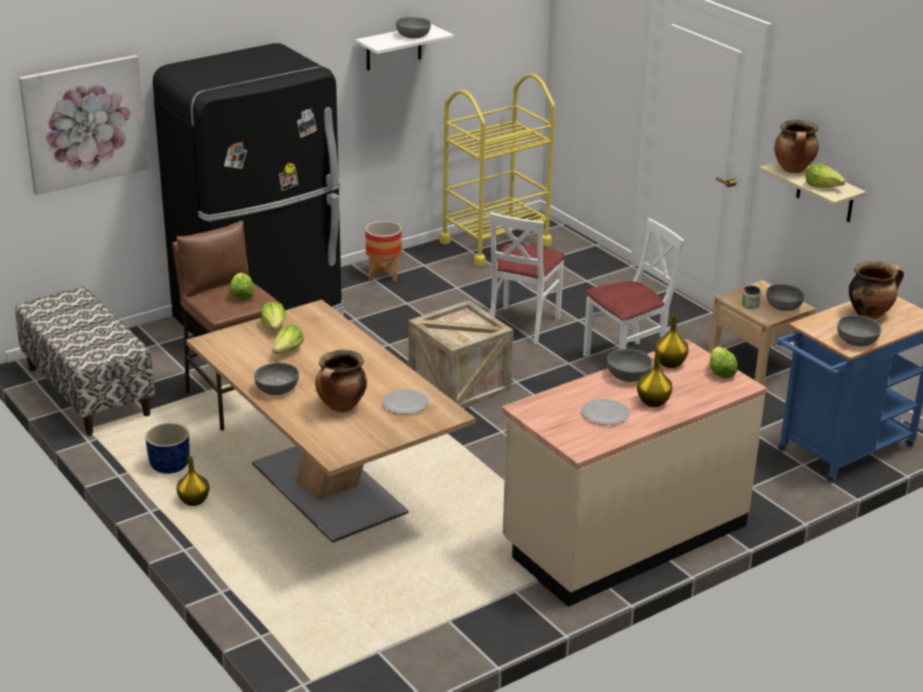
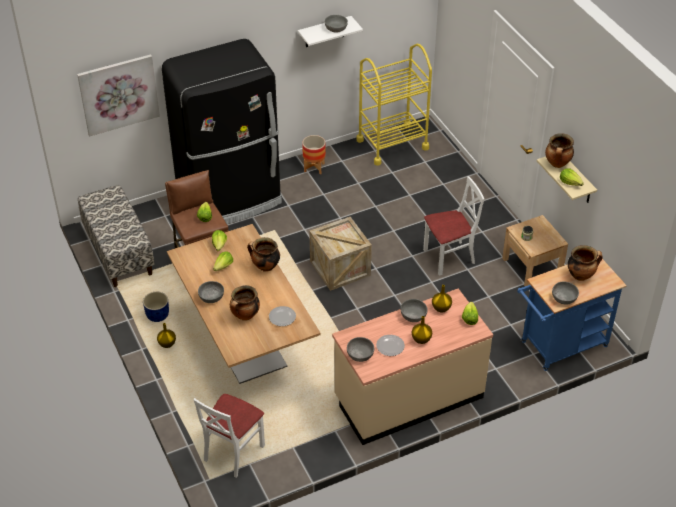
camera: 10 degrees right, 15 degrees up
white chair [490,212,566,344] -> white chair moved to [193,394,265,478]
grey bowl [766,284,805,311] -> grey bowl moved to [347,337,374,362]
none -> cooking pot [247,237,280,272]

